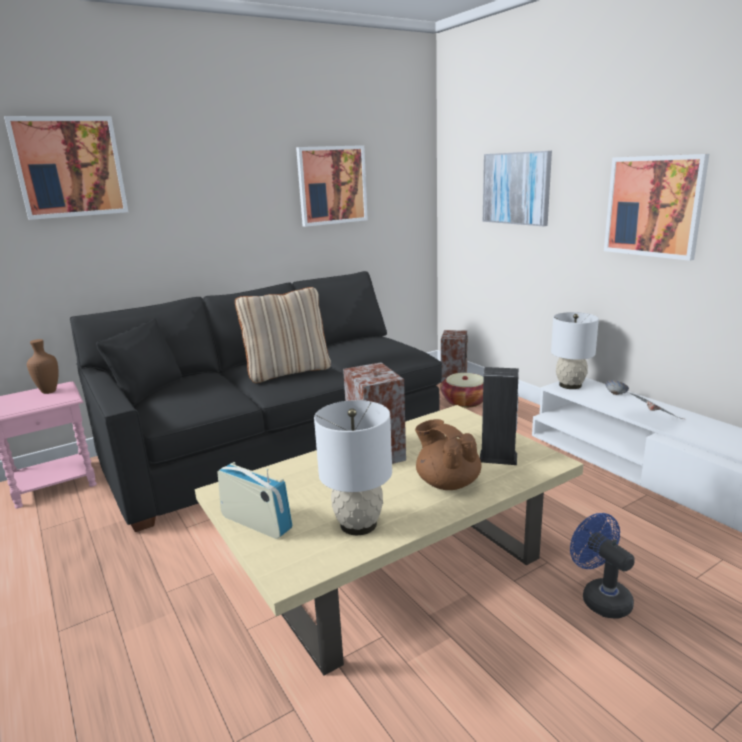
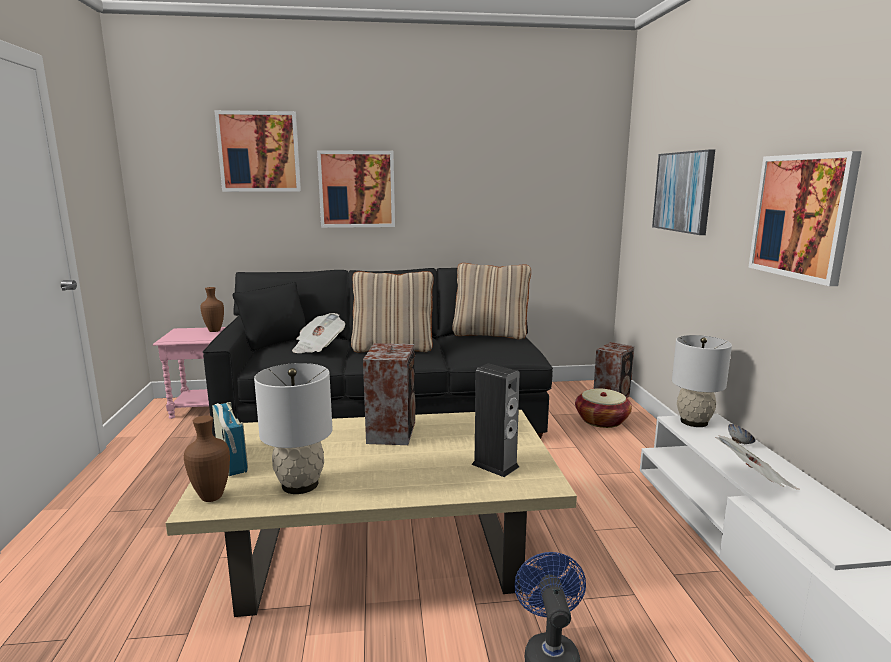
camera: 25 degrees right, 5 degrees down
picture [296,145,368,227] -> picture moved to [317,150,395,228]
brown teapot [415,419,481,490] -> none
none -> brown vase [184,415,230,502]
none -> newspaper [292,313,345,353]
none -> beige pillow [452,263,531,340]

